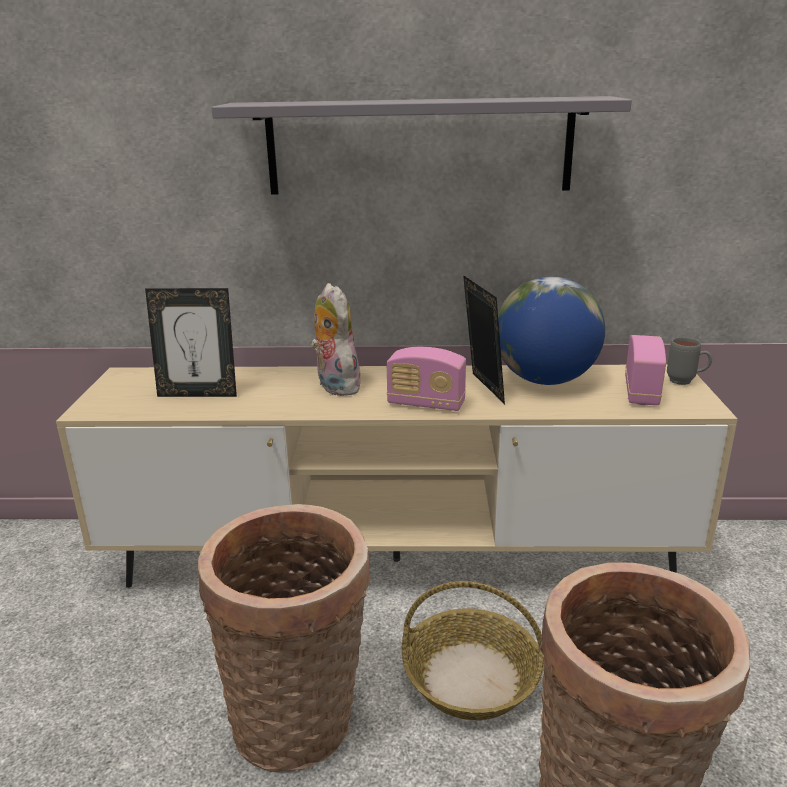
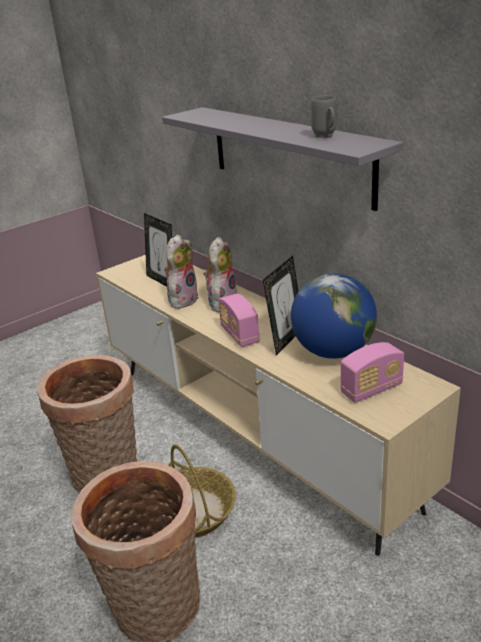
camera: 50 degrees right, 5 degrees up
grey mug [667,337,712,385] -> grey mug moved to [311,95,336,138]
none -> plush toy [164,234,199,309]

